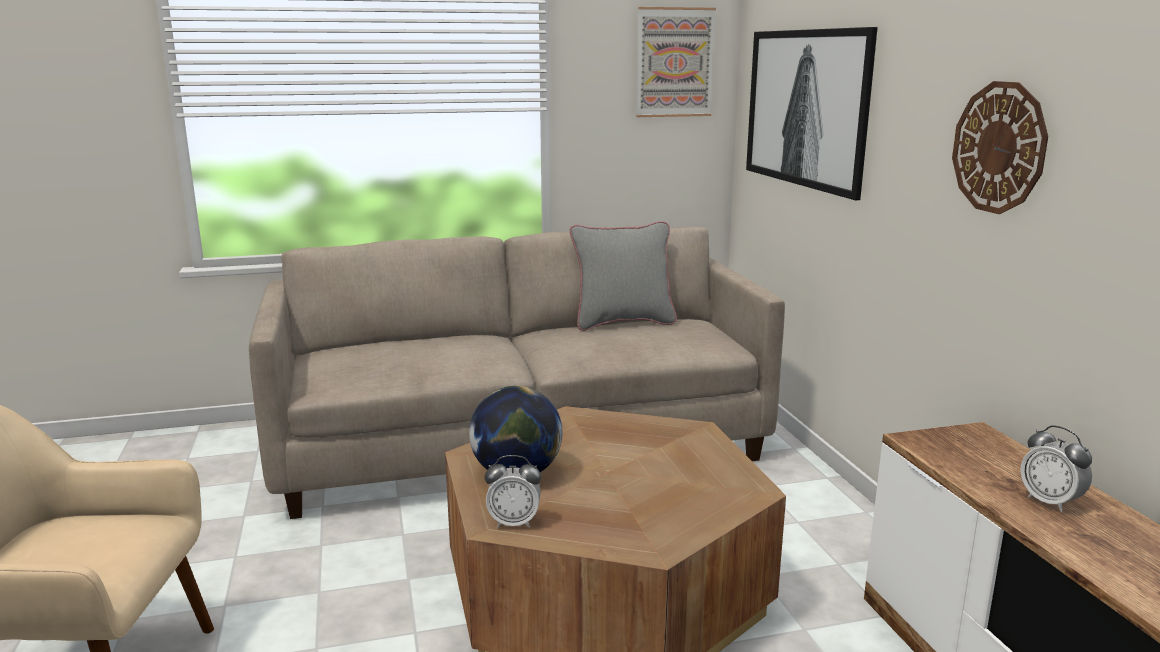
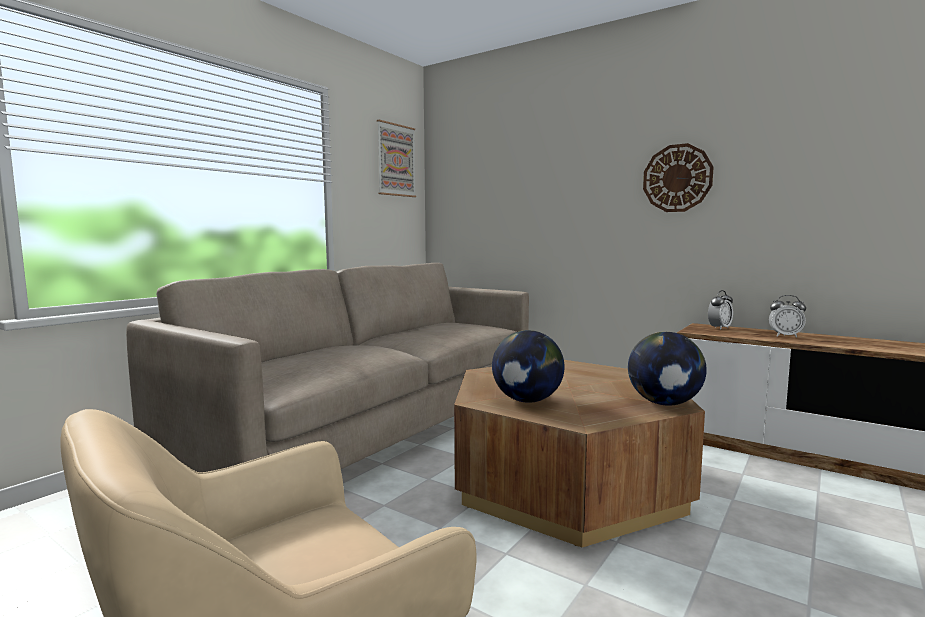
camera: 40 degrees left, 10 degrees down
alarm clock [484,455,541,528] -> alarm clock moved to [708,290,733,330]
grey pillow [570,221,677,331] -> none
picture [746,27,878,200] -> none
none -> globe [628,332,707,405]

